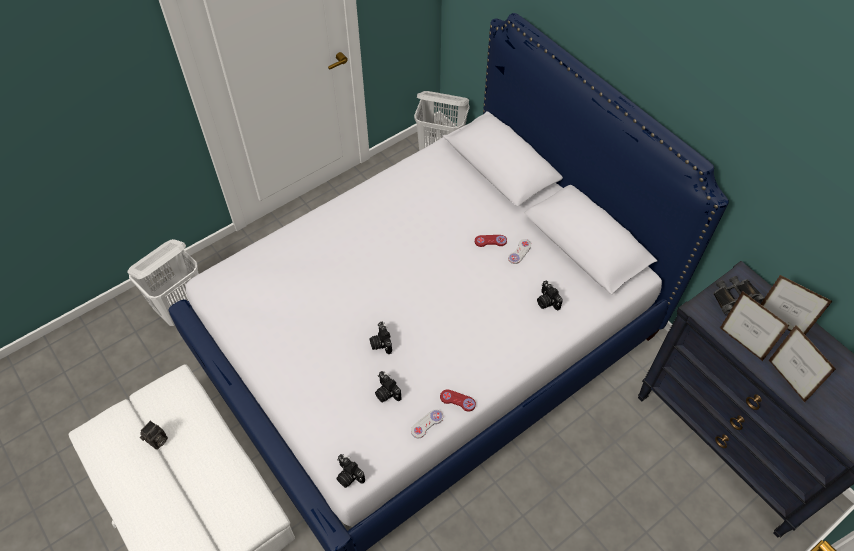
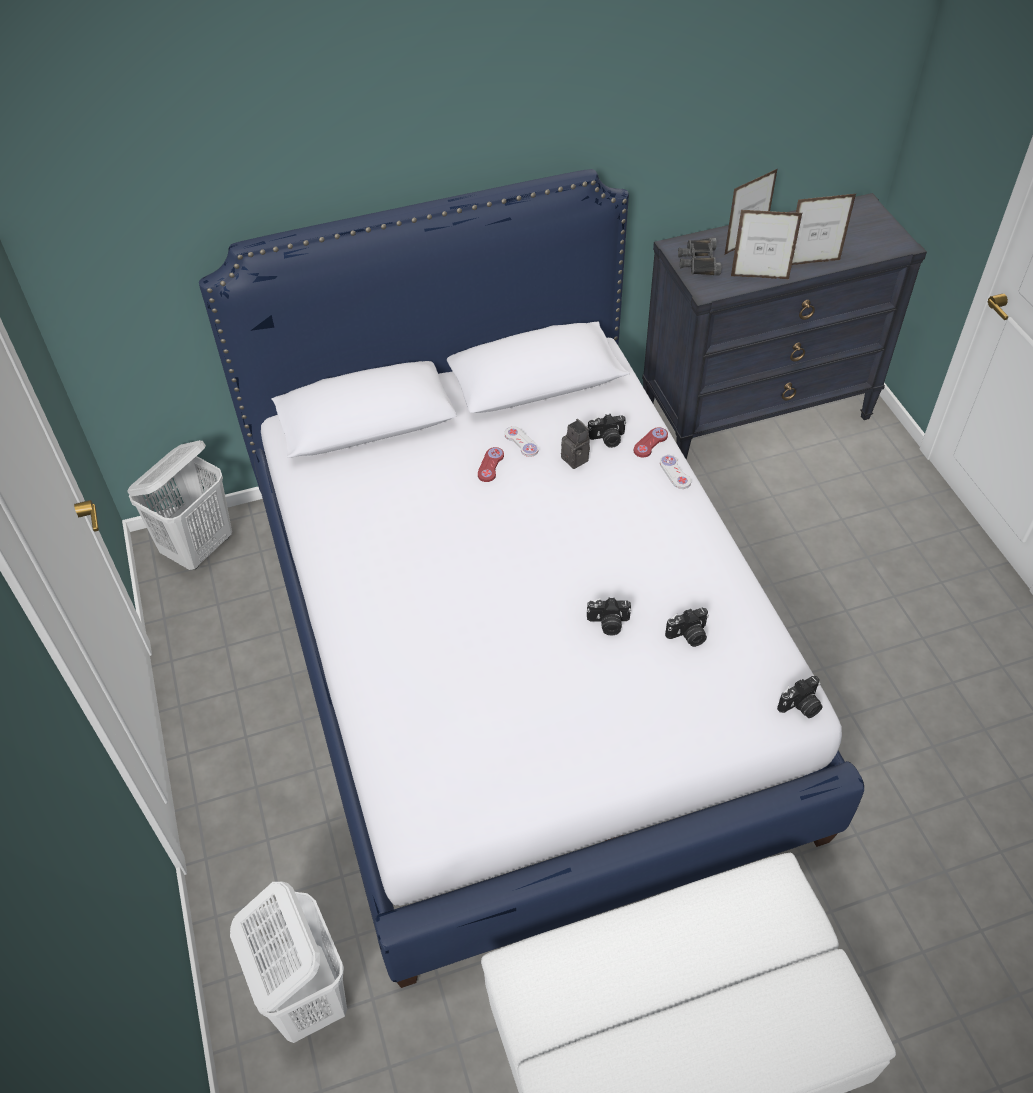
camera: 70 degrees left, 5 degrees down
camera [140,421,168,450] -> camera moved to [561,419,590,469]
white game controller [411,409,443,438] -> white game controller moved to [660,455,691,489]
red game controller [440,389,476,412] -> red game controller moved to [634,427,668,458]
picture frame [720,291,789,361] -> picture frame turned 150 degrees counterclockwise [731,210,802,279]

